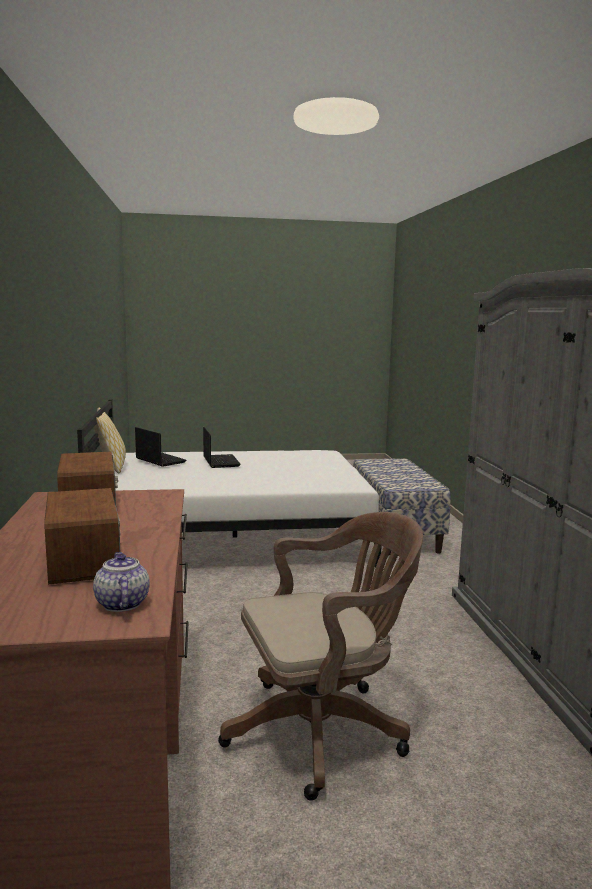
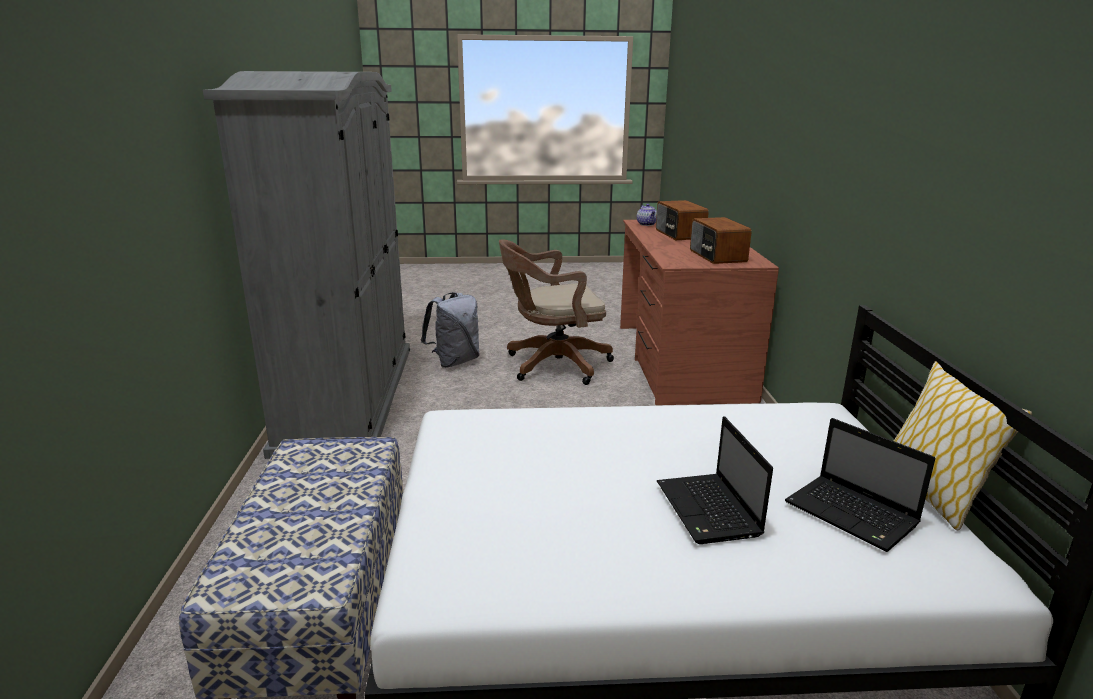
camera: 175 degrees left, 10 degrees up
none -> grey backpack [421,292,480,368]

